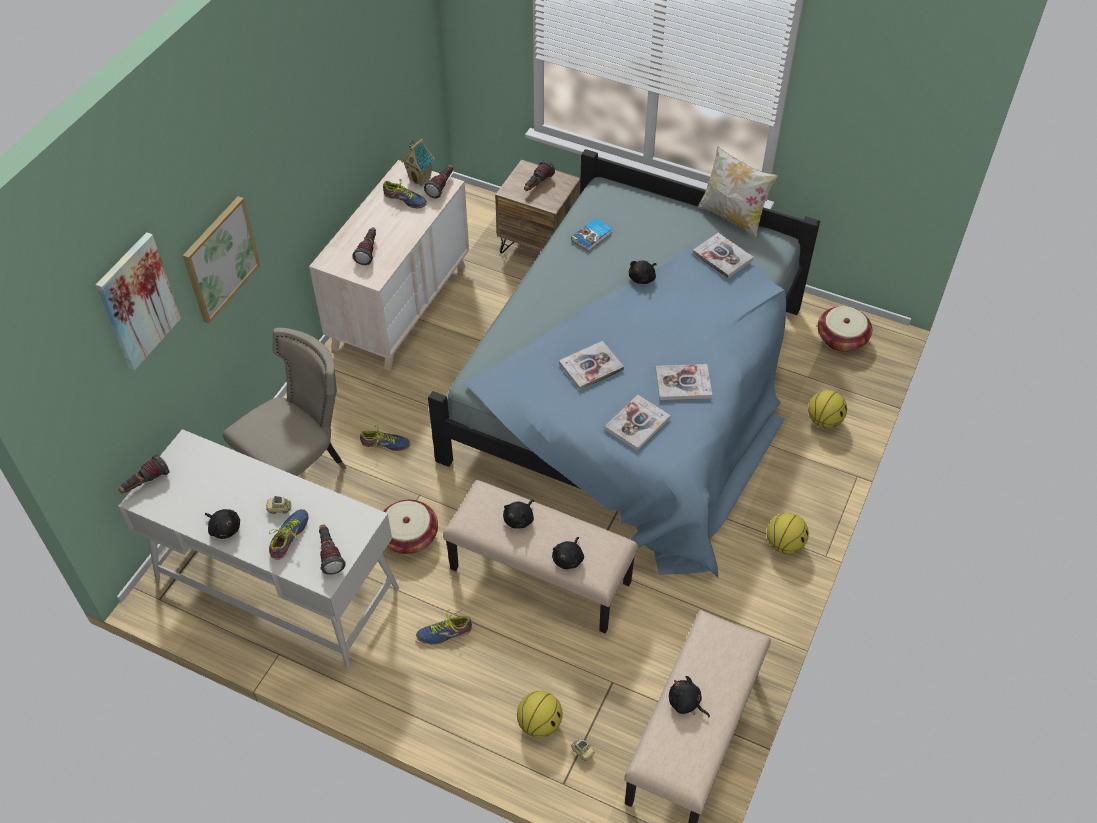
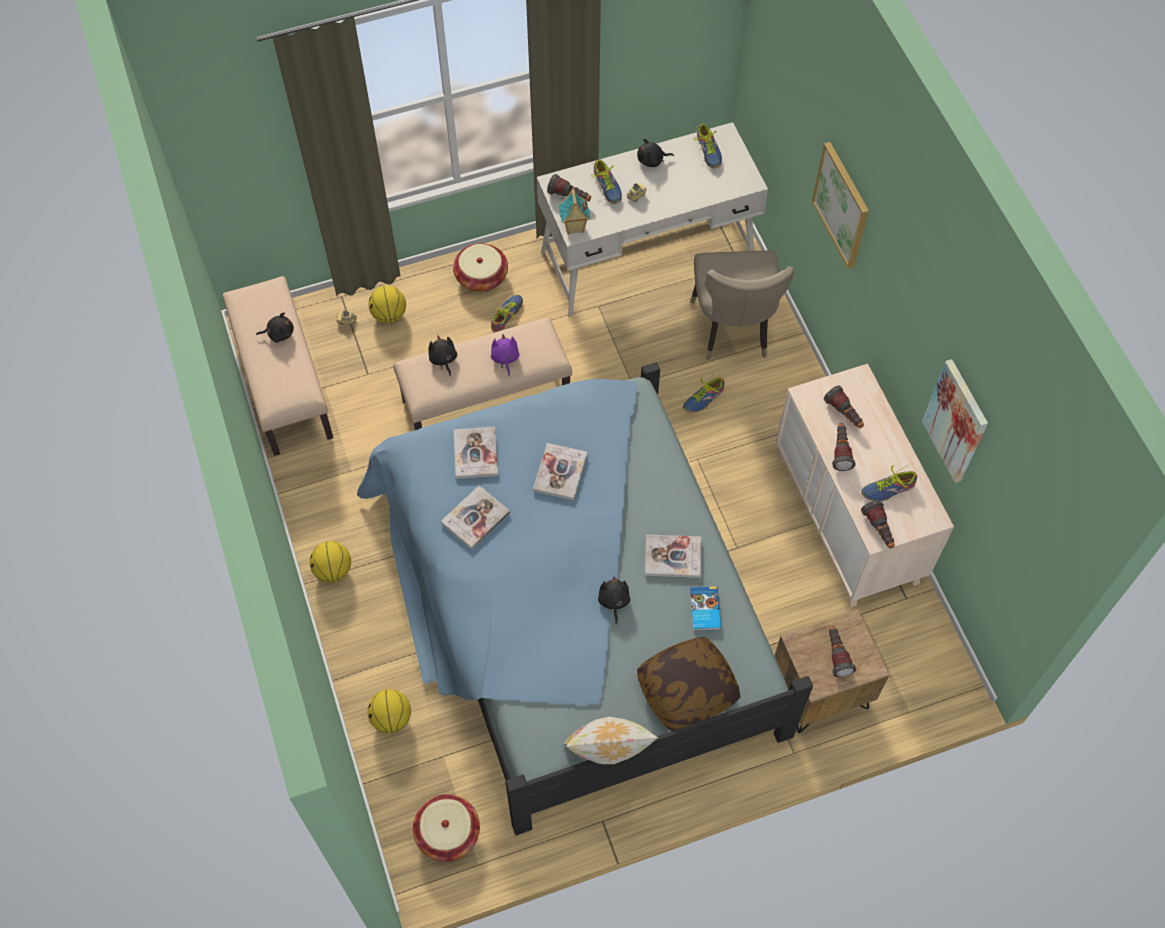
camera: 135 degrees right, 10 degrees up
picture [96,232,181,370] -> picture moved to [922,359,988,483]
flashlight [118,454,169,494] -> flashlight moved to [832,423,856,471]
basket [383,500,438,554] -> basket moved to [453,243,508,292]
toy house [402,139,435,186] -> toy house moved to [559,189,590,235]
black plush toy [503,500,534,529] -> purple plush toy [491,334,520,376]
book [693,233,754,278] -> book moved to [645,534,701,578]
none -> pillow [637,637,741,731]
none -> shoe [694,124,722,168]

